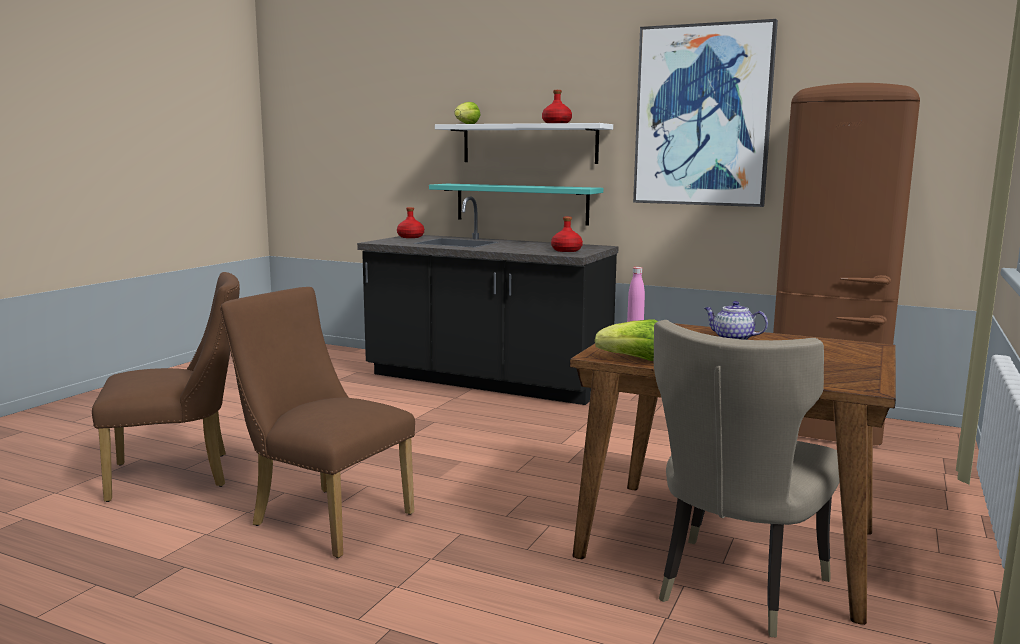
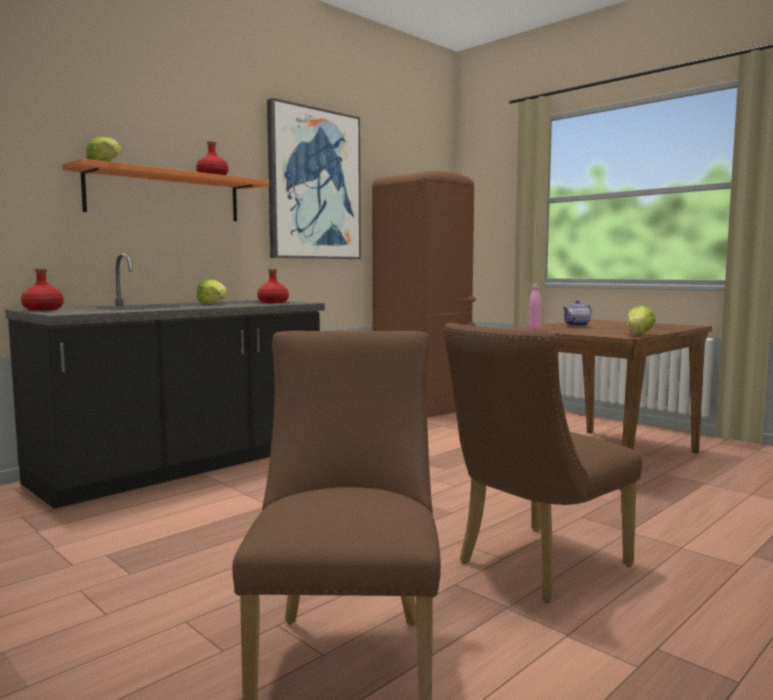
camera: 70 degrees left, 5 degrees down
turquoise shelf [429,184,603,226] -> none
white shelf [435,123,613,164] -> orange shelf [62,158,269,221]
beige chair [654,320,839,638] -> none
none -> lettuce [196,278,227,304]

